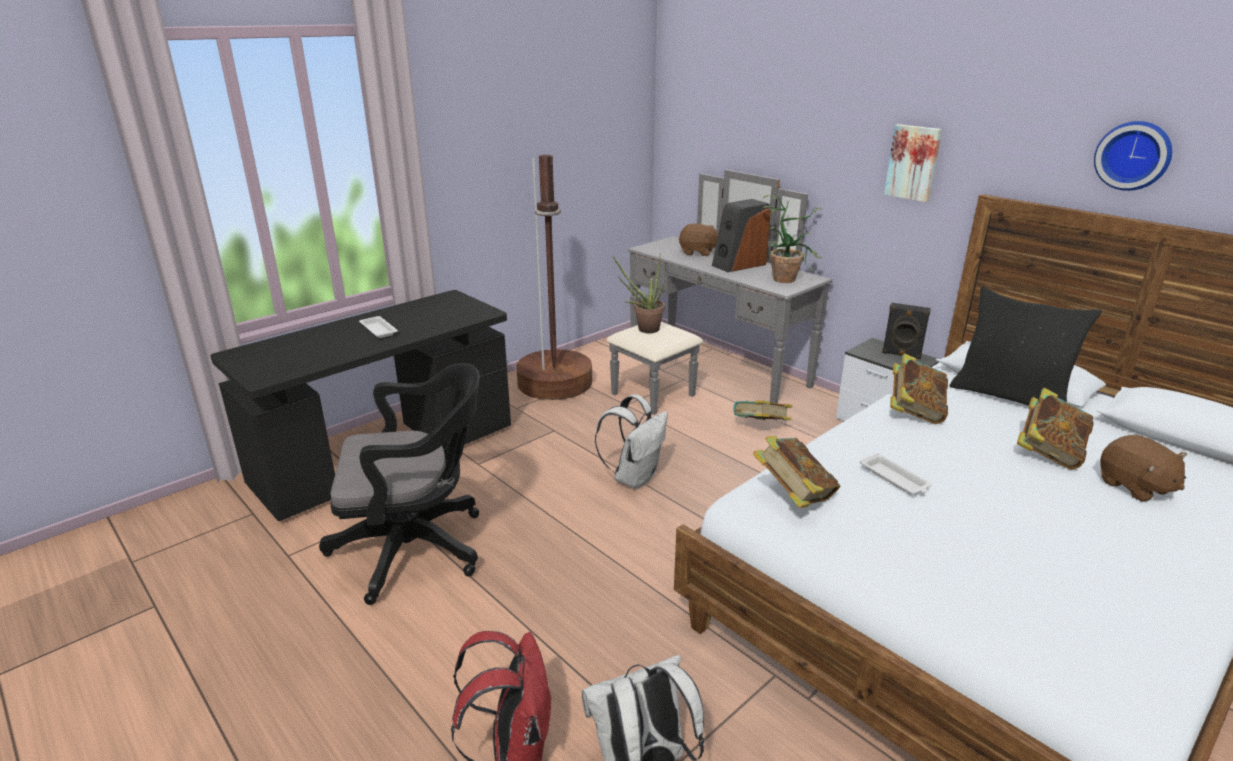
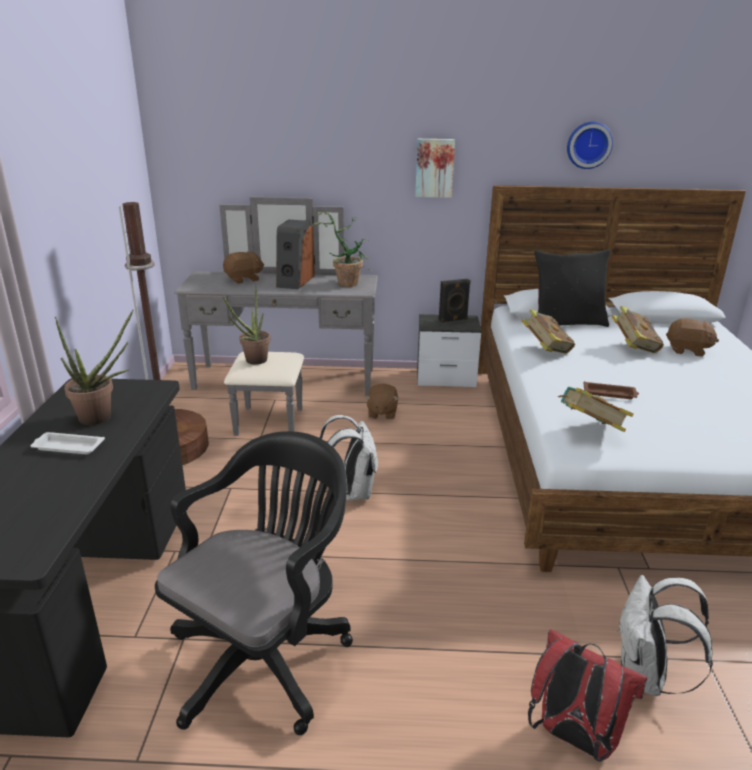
camera: 45 degrees left, 0 degrees up
book [733,400,792,420] -> brown plush toy [365,383,399,419]
white tray [860,453,932,495] -> brown tray [584,381,639,399]
none -> potted plant [55,309,134,425]

